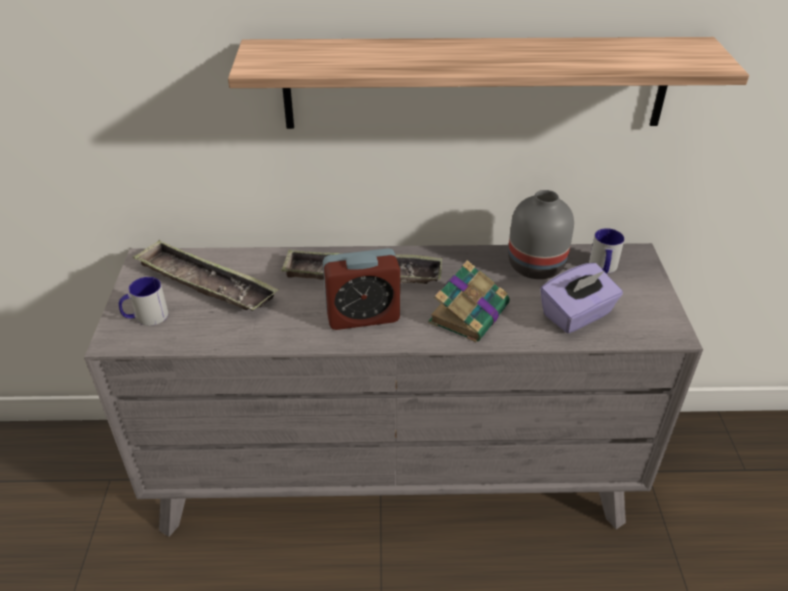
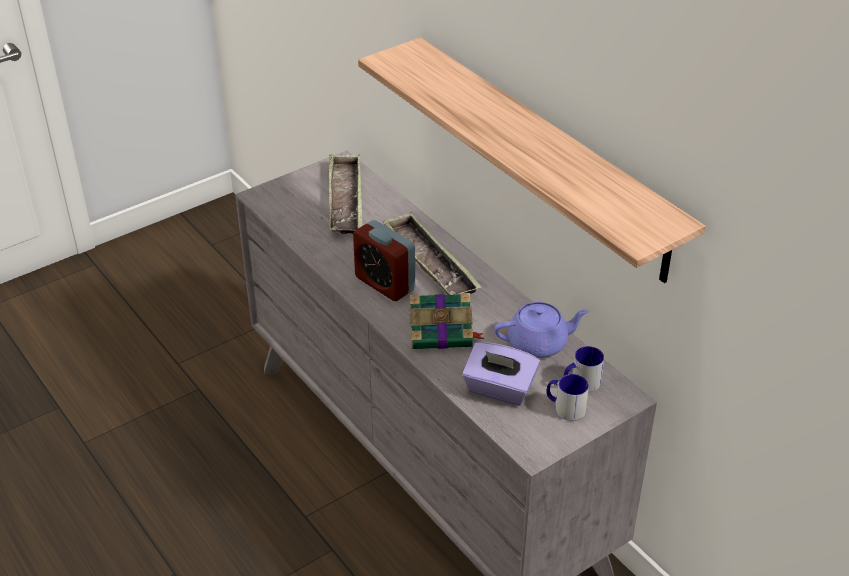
camera: 55 degrees right, 0 degrees up
mug [119,277,168,326] -> mug moved to [546,374,589,421]
grey vase [508,190,574,279] -> purple teapot [494,302,590,358]

